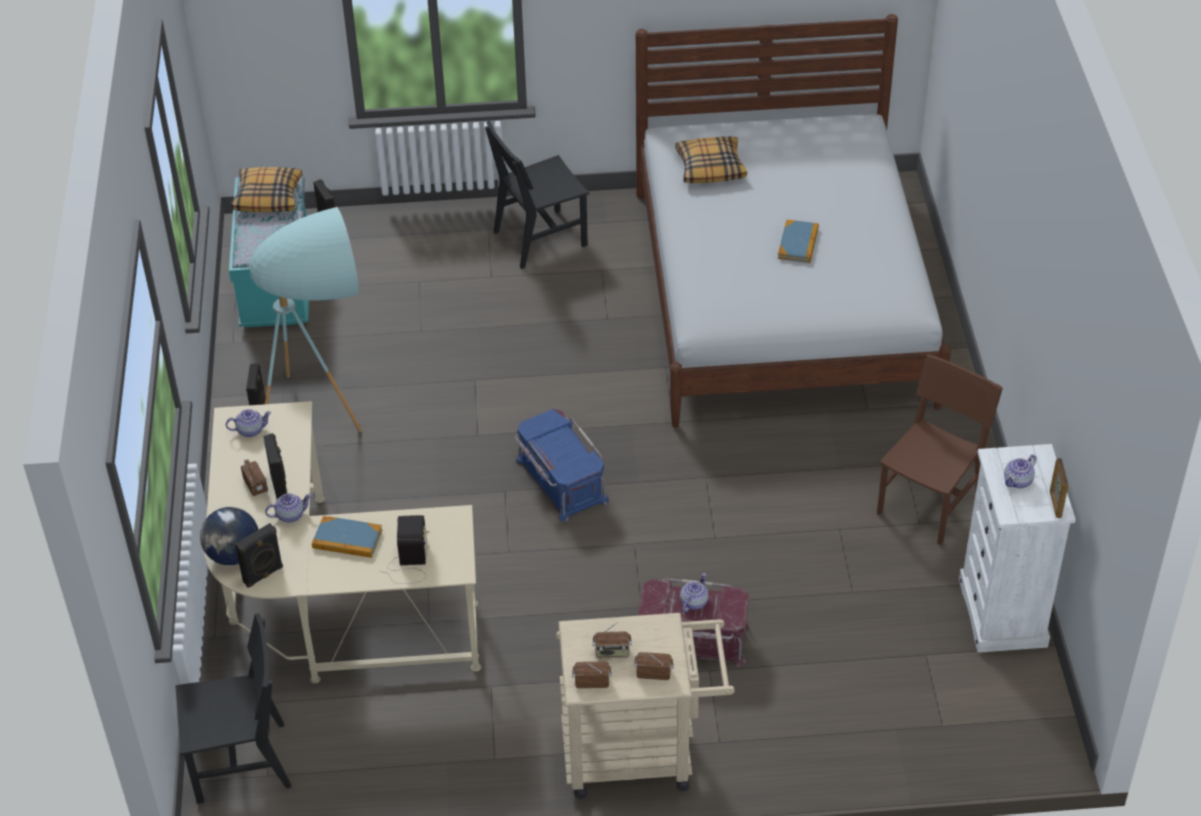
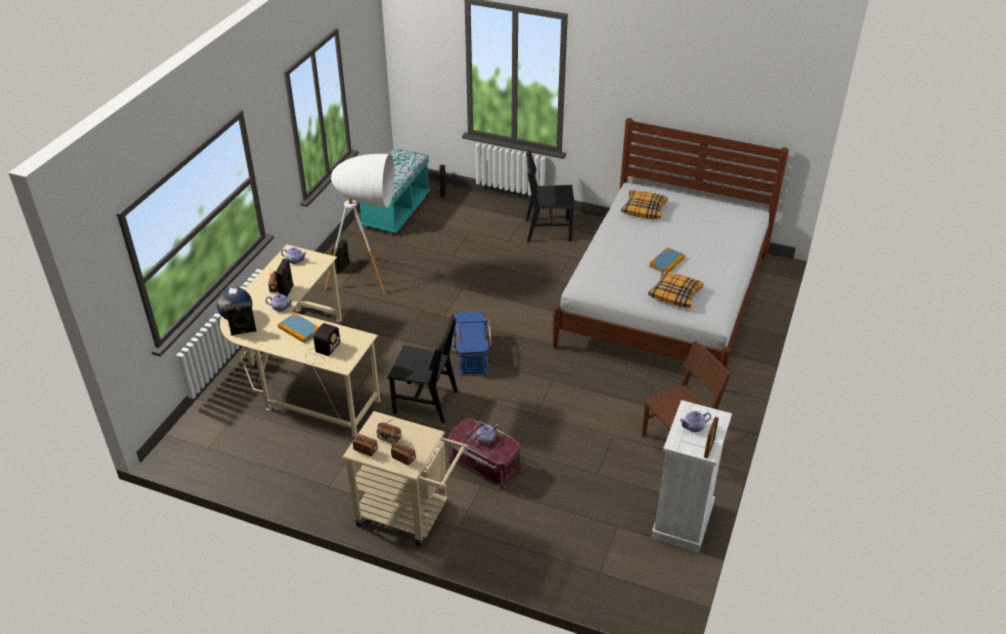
camera: 25 degrees right, 5 degrees down
black chair [175,613,291,804] -> black chair moved to [387,315,458,423]
pillow [231,167,302,212] -> pillow moved to [648,271,703,308]
turquoise floor lamp [249,207,362,432] -> white floor lamp [325,154,394,295]

